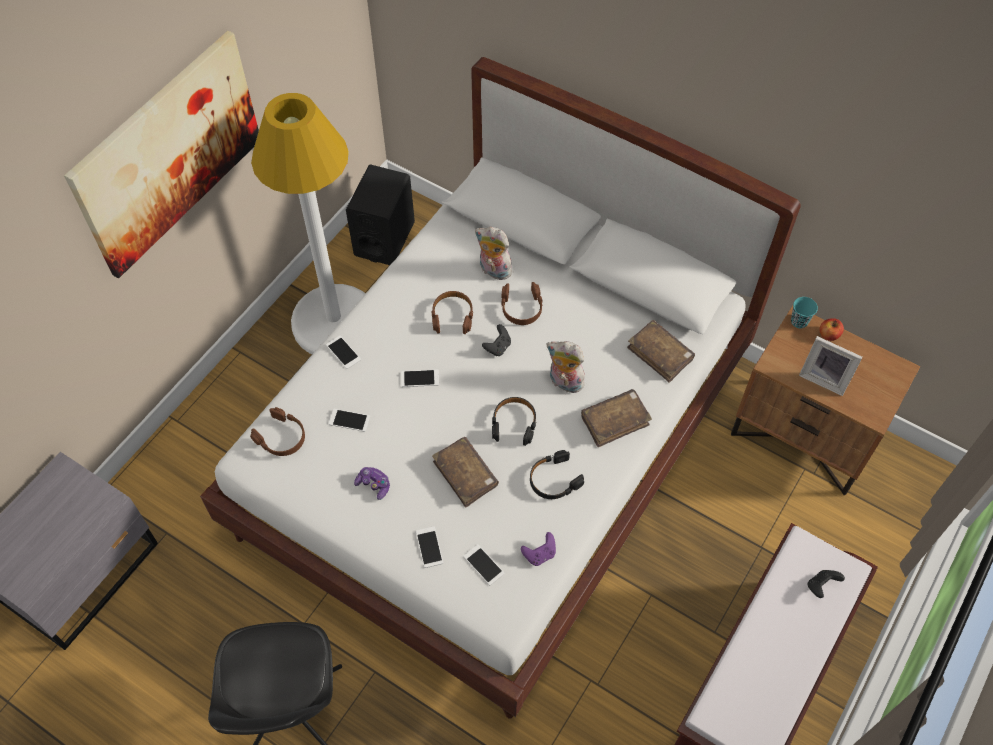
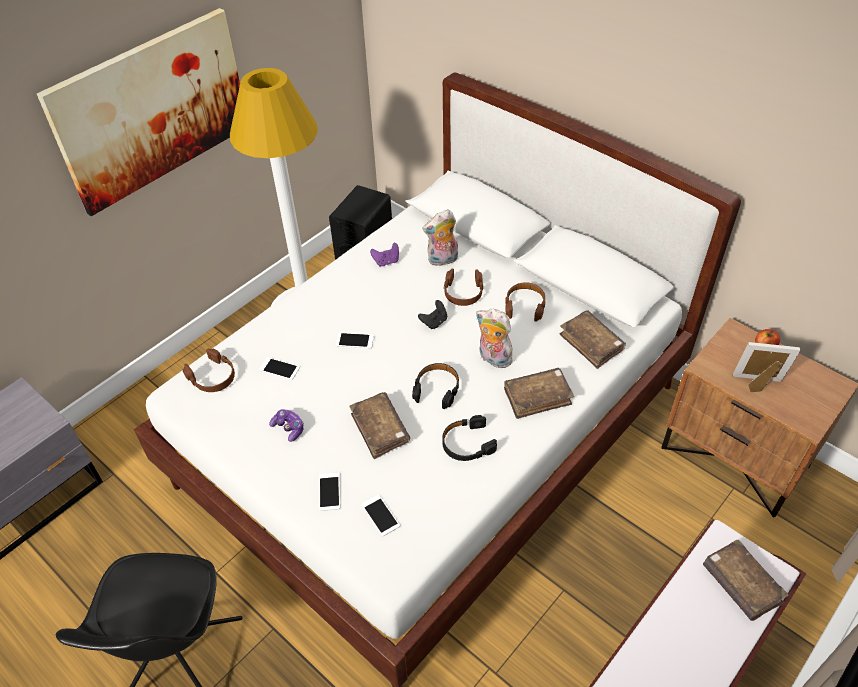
camera: 10 degrees right, 10 degrees down
phone [326,336,361,369] -> none
brown headphones [431,291,473,334] -> brown headphones moved to [505,282,546,322]
plush toy [475,227,512,280] -> plush toy turned 60 degrees counterclockwise [422,209,458,266]
purple game controller [521,532,556,566] -> purple game controller moved to [370,243,399,267]
turquoise cup [791,297,818,328] -> none
picture frame [799,336,863,396] -> picture frame turned 150 degrees clockwise [733,342,800,392]
black game controller [808,570,845,598] -> brown book [703,539,789,621]

